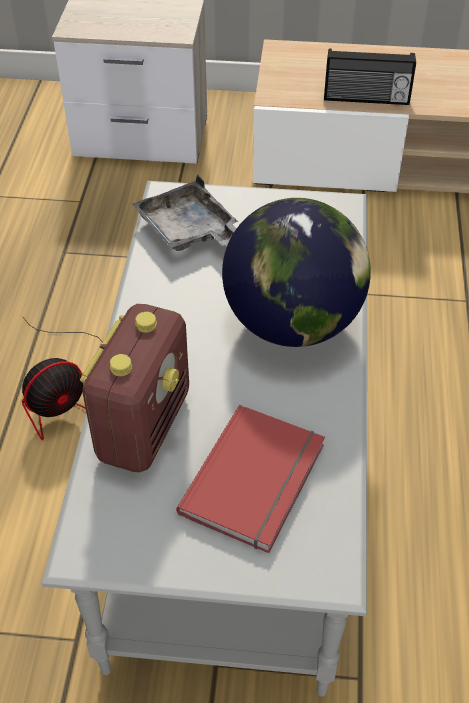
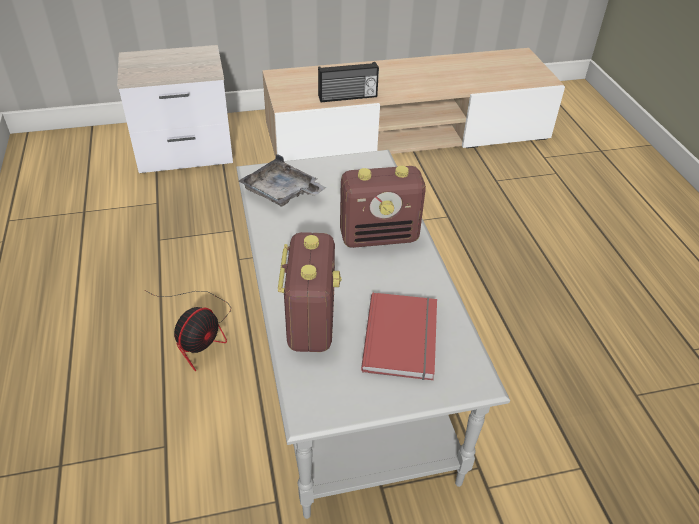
camera: 20 degrees left, 5 degrees down
globe [222,198,371,347] -> radio [340,166,426,248]

